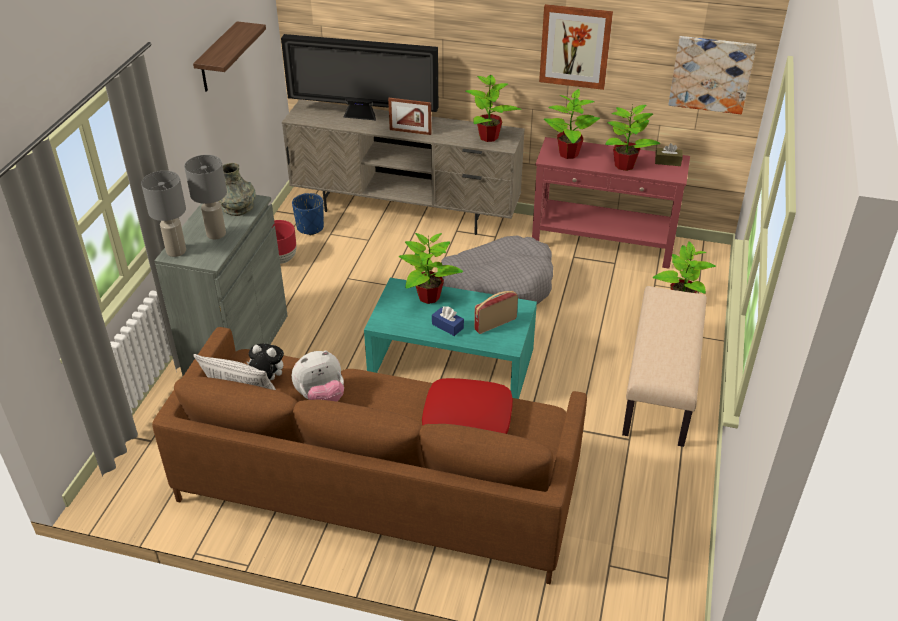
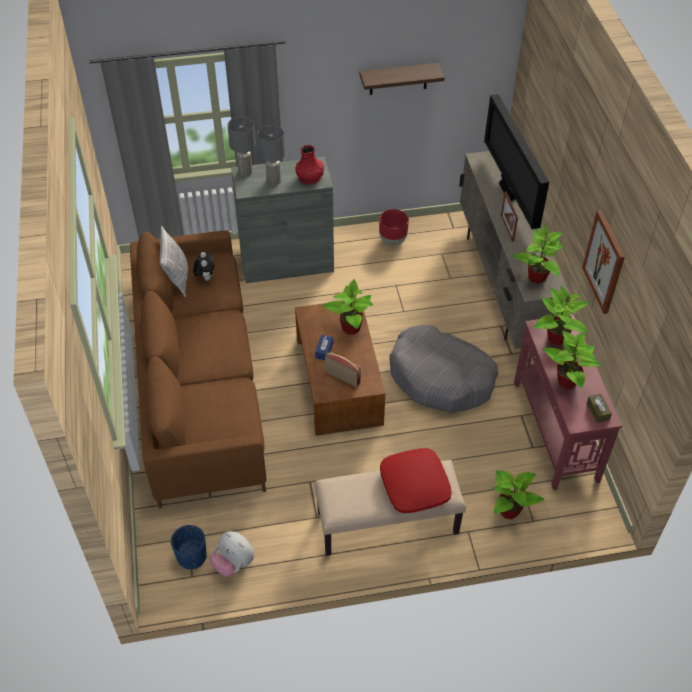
camera: 65 degrees right, 10 degrees up
grey vase [218,163,256,216] -> red vase [295,145,324,185]
blue planter [292,193,324,235] -> blue planter moved to [171,525,207,569]
plush toy [292,351,344,401] -> plush toy moved to [210,531,254,577]
turquoise coffee table [364,278,537,399] -> brown coffee table [295,299,385,436]
red pillow [422,378,513,434] -> red pillow moved to [380,448,452,513]
picture [668,36,757,114] -> none

